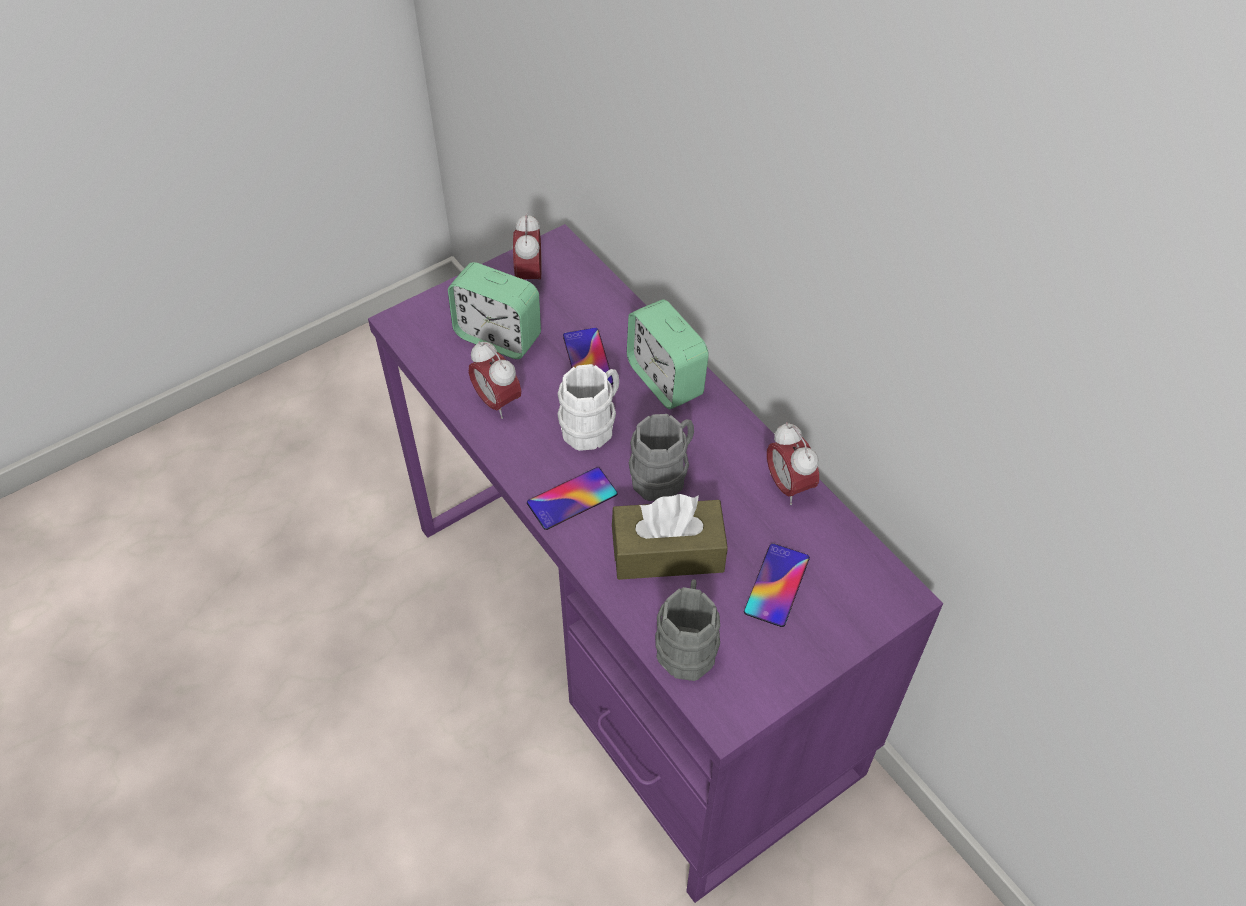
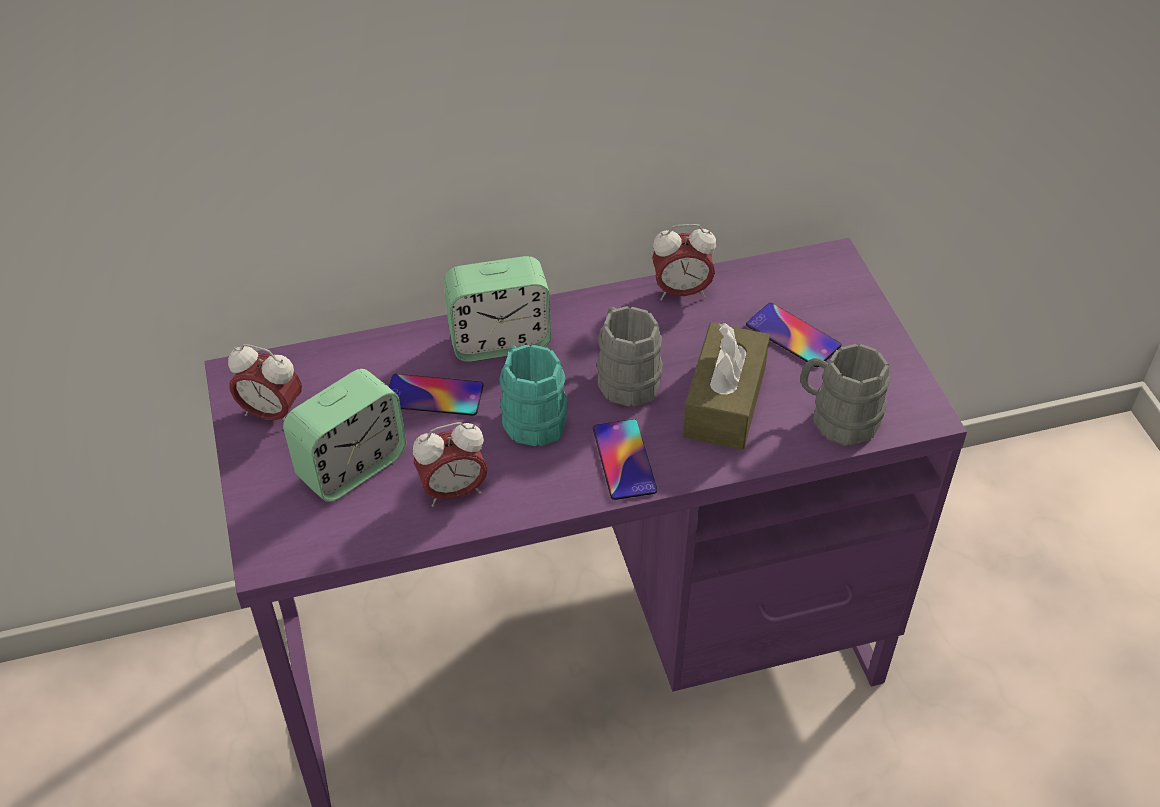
camera: 70 degrees left, 5 degrees down
white mug [557,364,619,451] -> turquoise mug [499,345,568,446]

